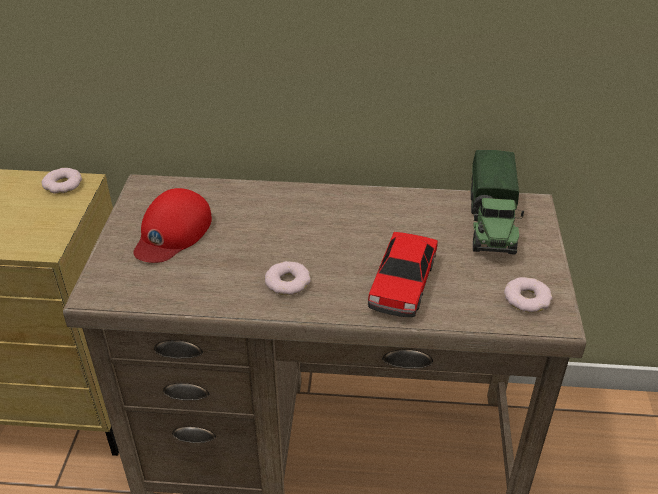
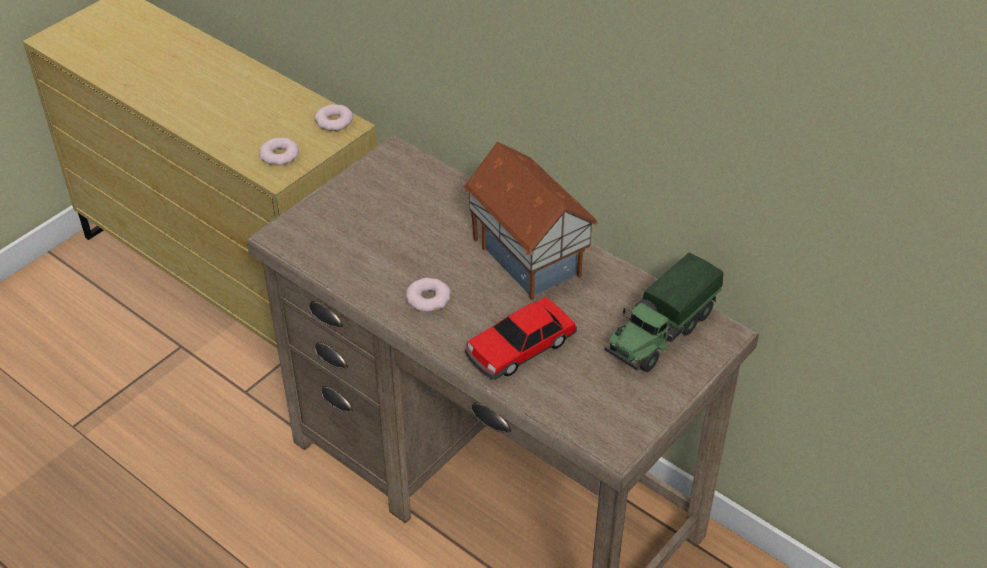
camera: 35 degrees right, 5 degrees up
red cap [133,188,212,263] -> none
donut [504,277,553,312] -> donut moved to [259,137,299,166]
none -> toy house [463,142,598,301]

